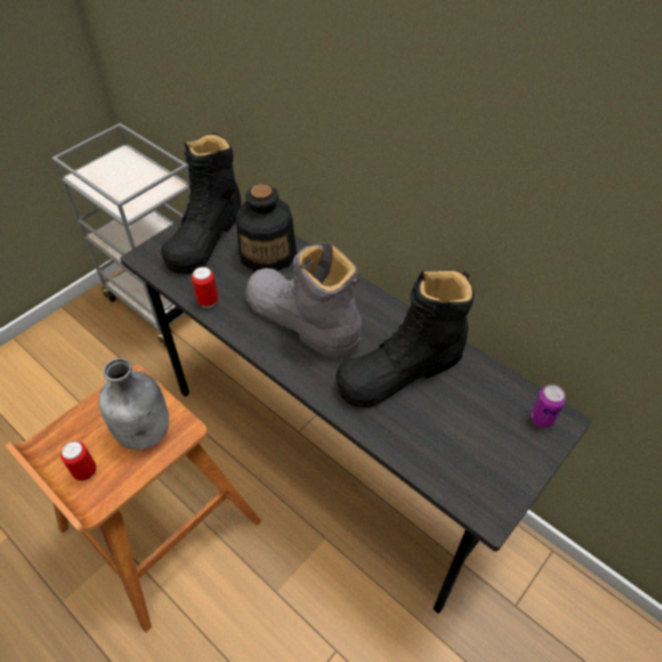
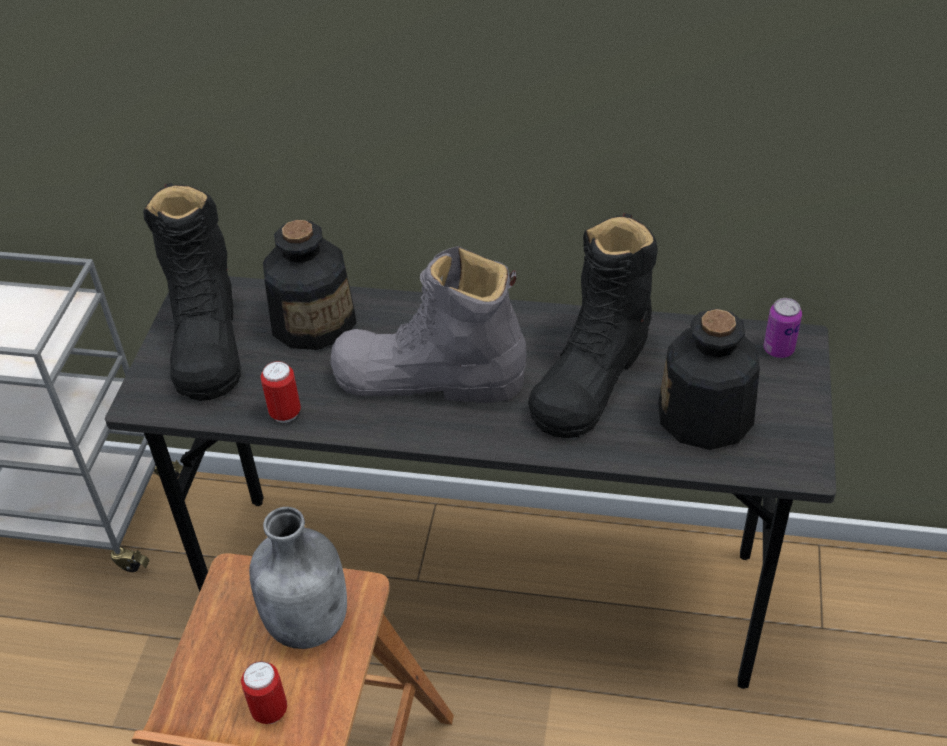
camera: 30 degrees left, 5 degrees down
none -> bottle [658,309,760,450]

